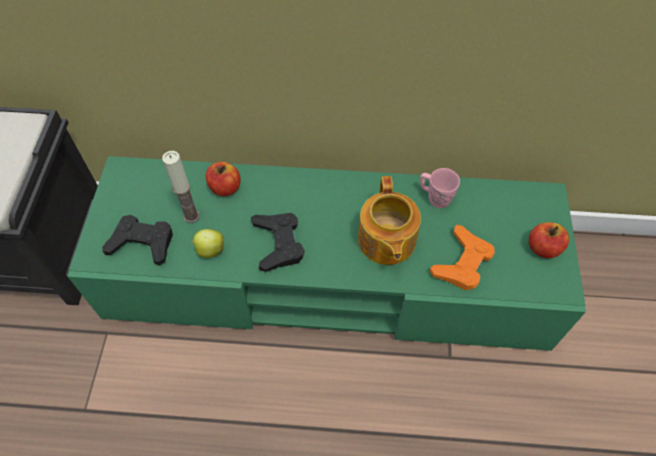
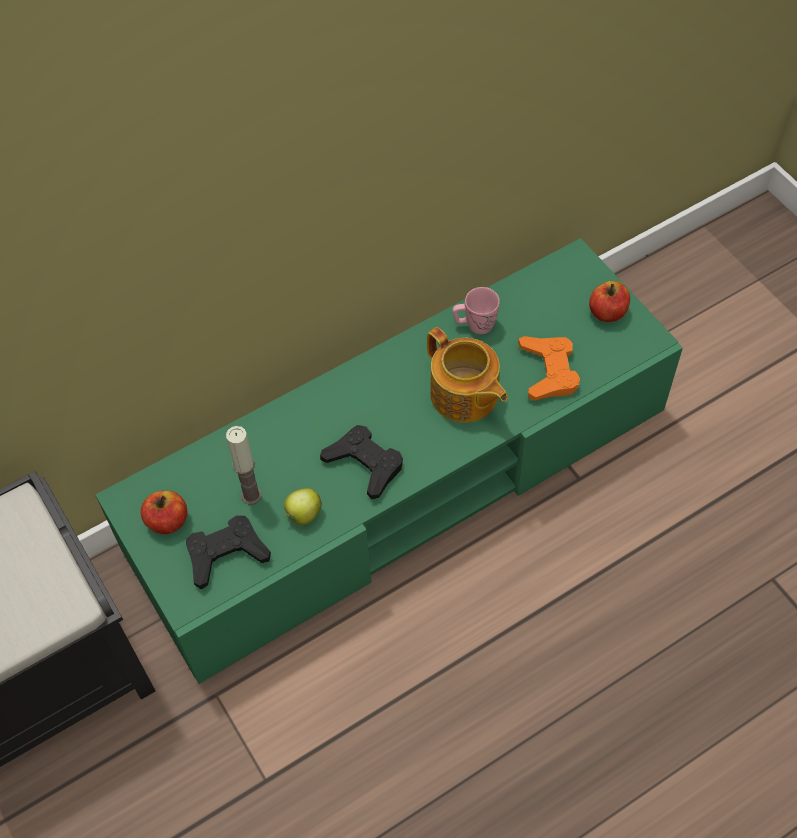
camera: 35 degrees left, 0 degrees up
apple [206,162,241,196] -> apple moved to [141,491,187,534]

